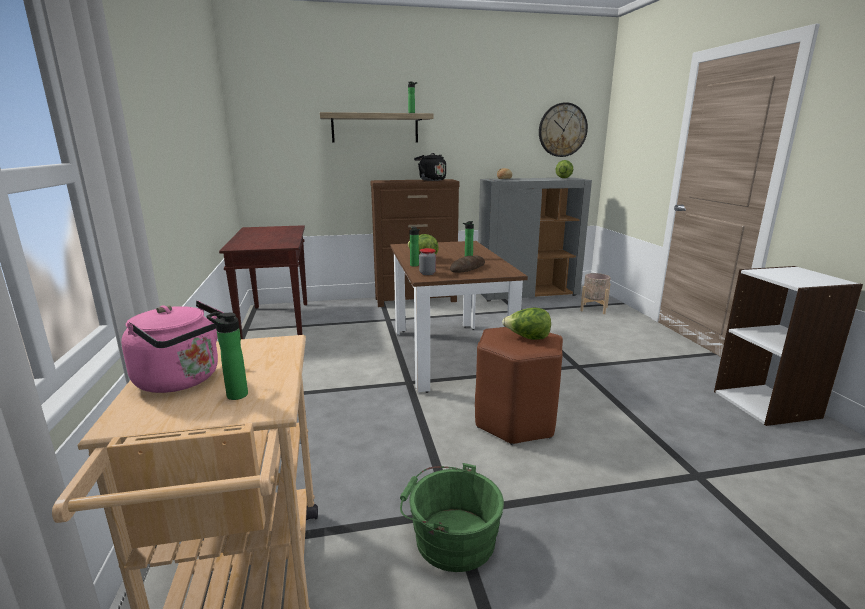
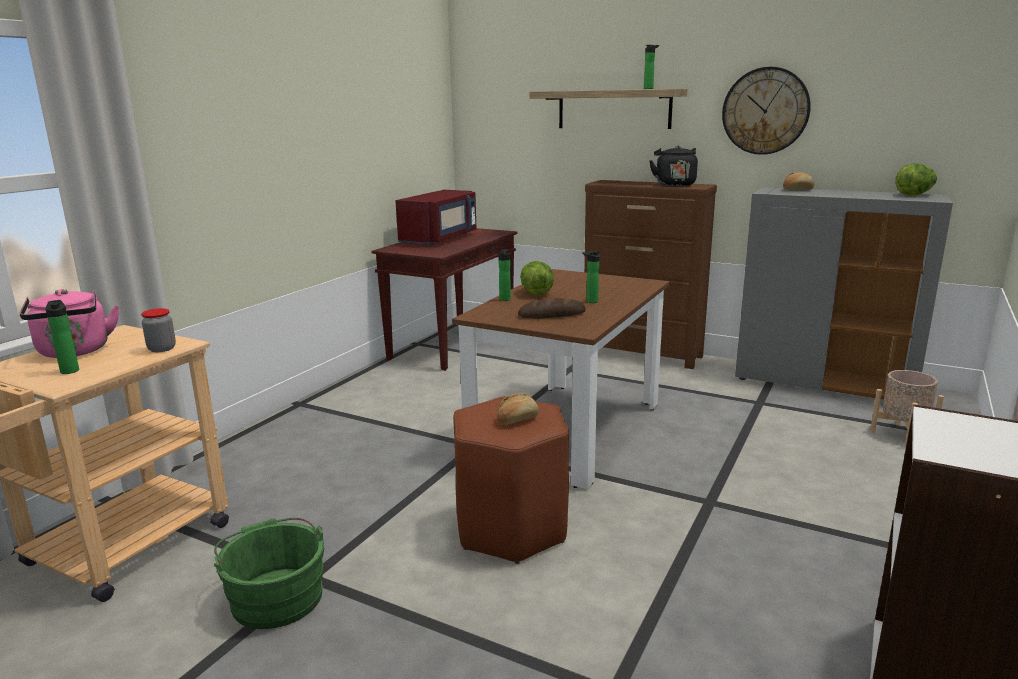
camera: 40 degrees right, 0 degrees up
jar [419,248,436,275] -> jar moved to [141,308,176,352]
lettuce [502,307,551,340] -> bread [497,393,539,425]
wall clock [539,102,588,157] -> wall clock moved to [722,67,811,155]
none -> red microwave [395,190,477,245]

